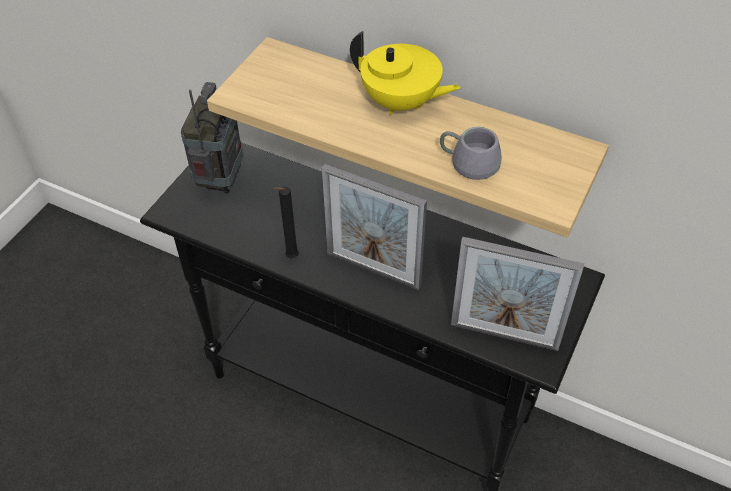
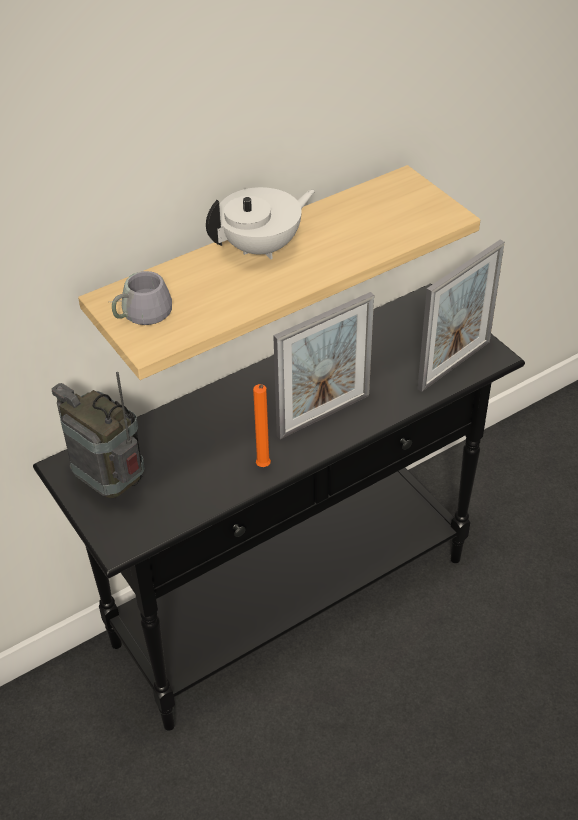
camera: 60 degrees left, 5 degrees down
black candle [274,187,299,258] -> orange candle [253,384,271,467]
yellow teapot [350,31,461,115] -> white teapot [206,187,315,259]
grey mug [440,127,502,180] -> grey mug moved to [109,271,172,325]

